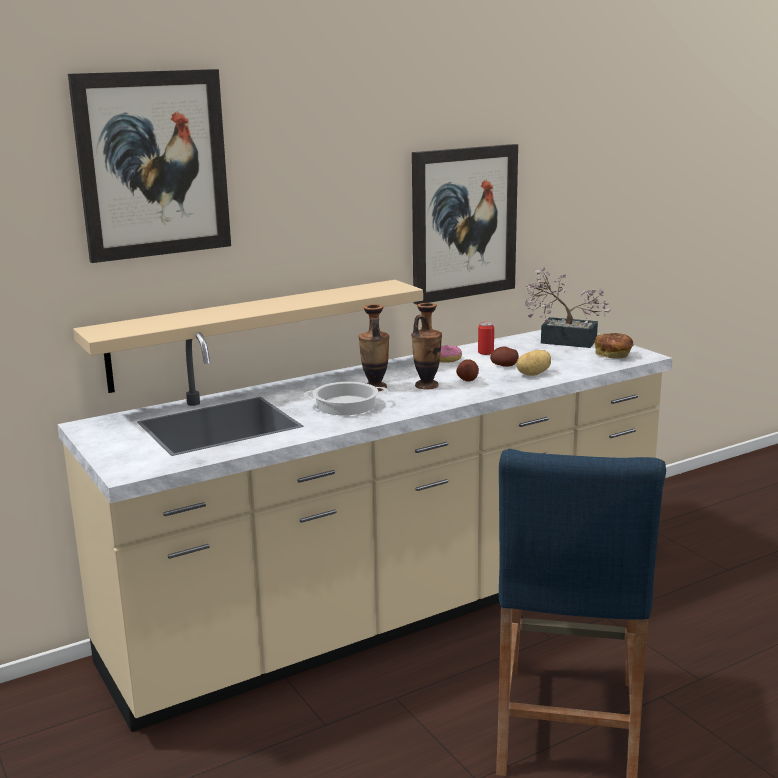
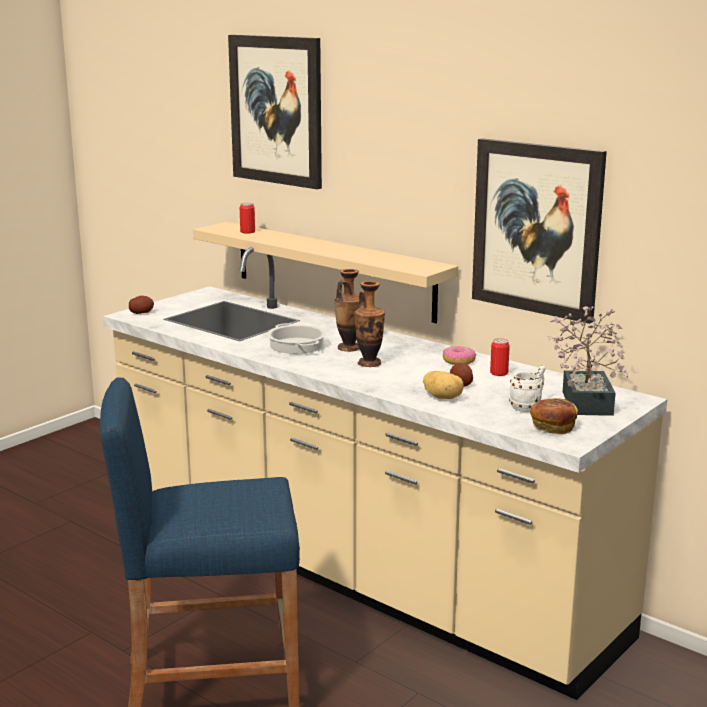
camera: 70 degrees right, 0 degrees up
potato [456,359,479,382] -> potato moved to [129,296,154,314]
none -> can [240,203,255,234]
none -> white mug [509,366,546,412]

